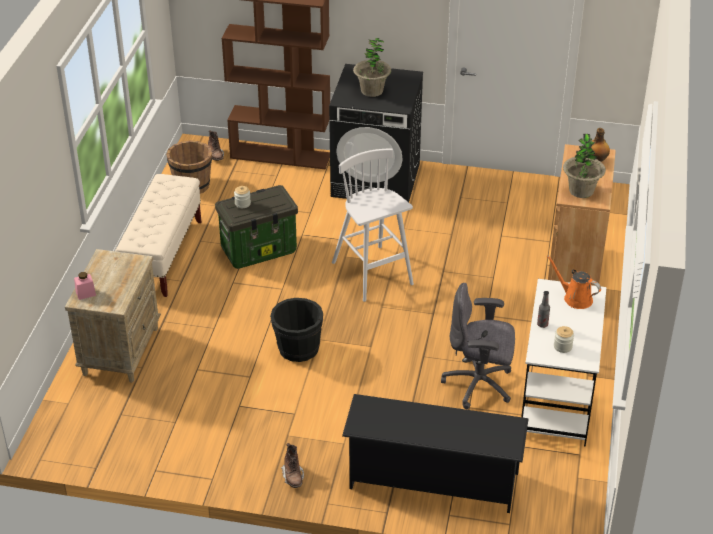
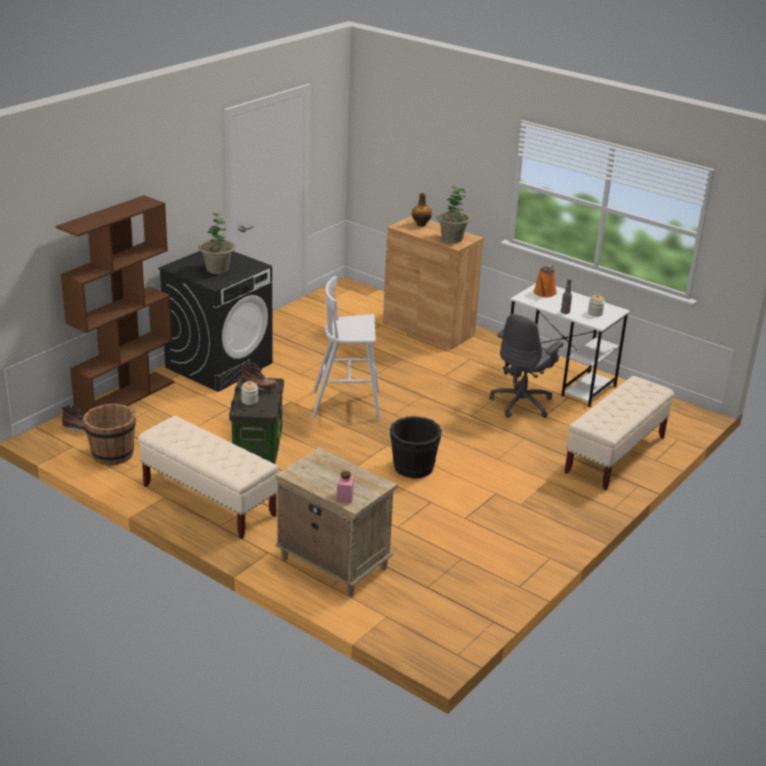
camera: 65 degrees left, 10 degrees down
brown boot [281,443,304,488] -> brown boot moved to [241,362,278,391]
black shoe rack [342,394,528,513] -> beige bench [564,376,674,490]
orange watering can [547,255,601,309] -> orange watering can turned 45 degrees counterclockwise [533,265,557,297]

